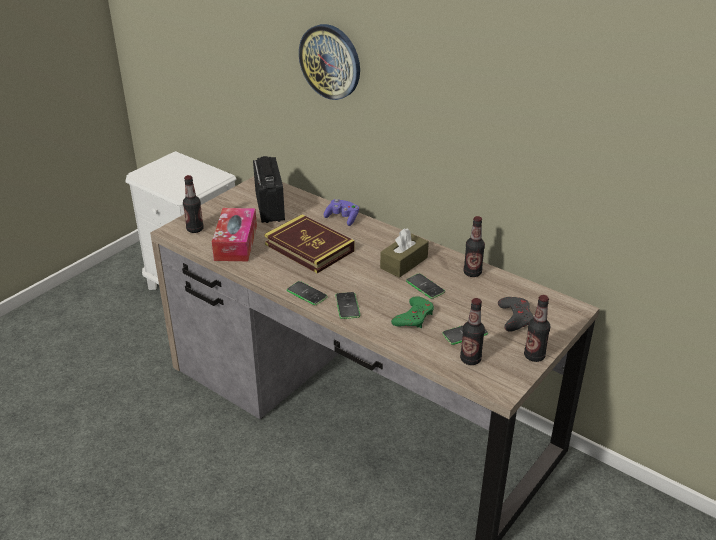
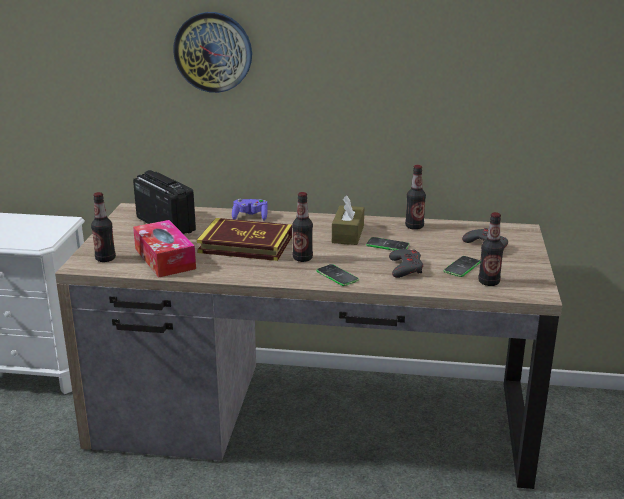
camera: 30 degrees left, 10 degrees down
phone [287,281,328,305] -> none
green game controller [391,296,434,328] -> grey game controller [389,249,423,278]
bottle [524,295,550,362] -> bottle moved to [292,192,313,262]

